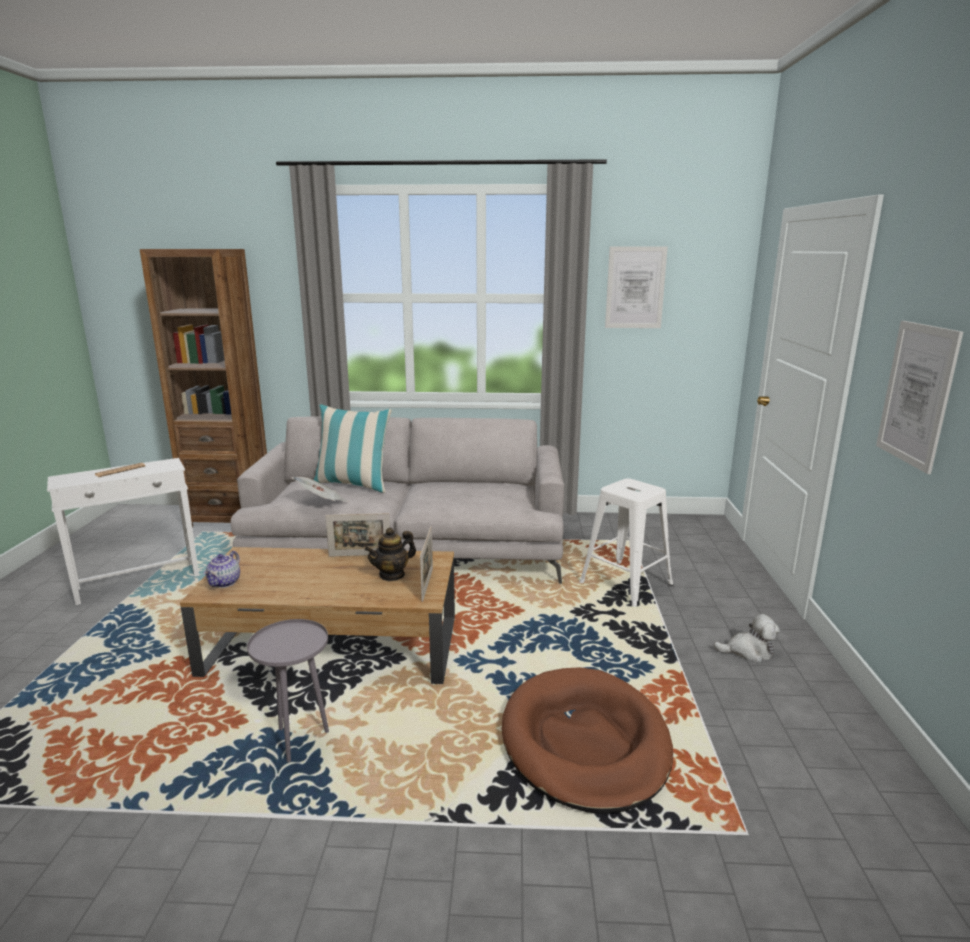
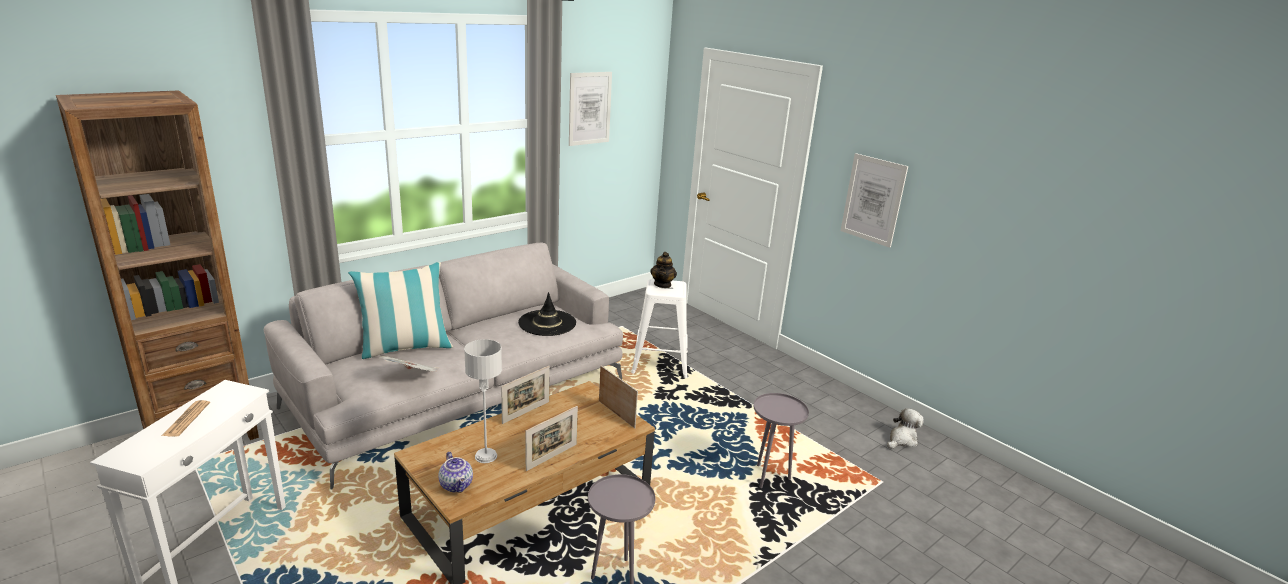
camera: 45 degrees left, 5 degrees up
teapot [365,528,416,581] -> teapot moved to [650,252,677,288]
brown dog bed [502,667,673,814] -> grey side table [754,393,809,488]
plush toy [714,614,780,663] -> plush toy moved to [887,408,924,449]
none -> grey table lamp [464,339,502,463]
none -> black hat [518,292,576,336]
none -> picture frame [525,406,578,471]

